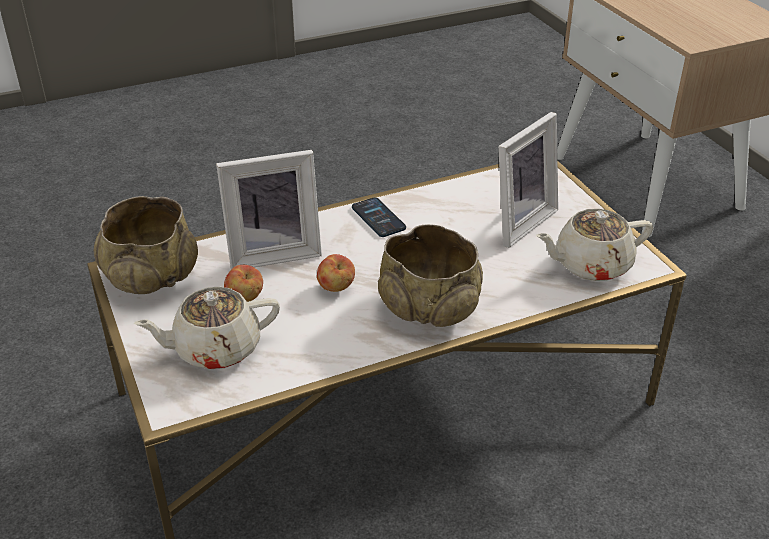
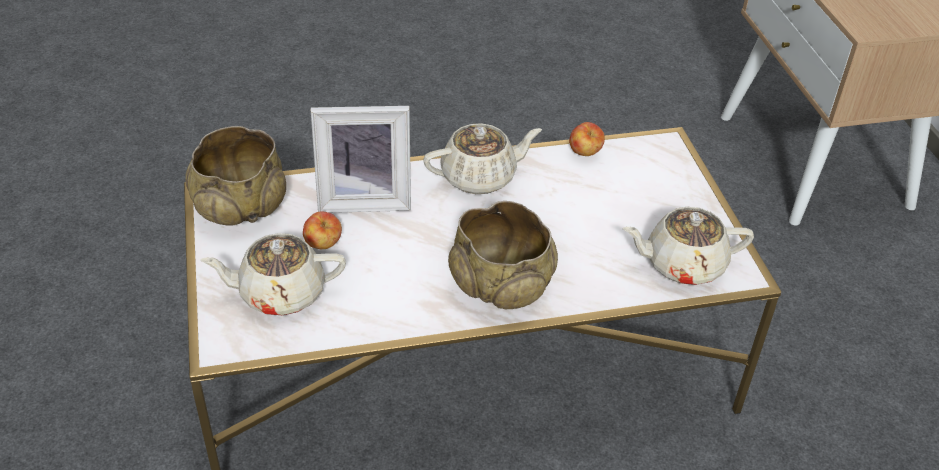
camera: 10 degrees right, 5 degrees up
apple [317,254,355,292] -> apple moved to [569,122,605,156]
phone [352,198,406,237] -> beige teapot [423,123,542,194]
picture frame [498,112,558,248] -> none

